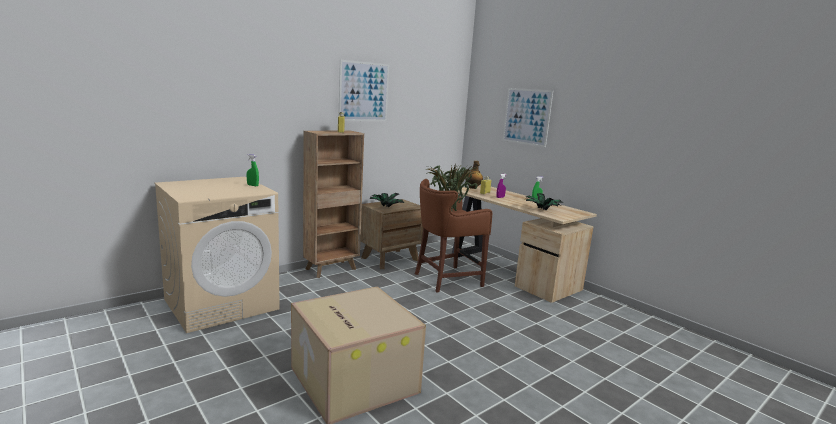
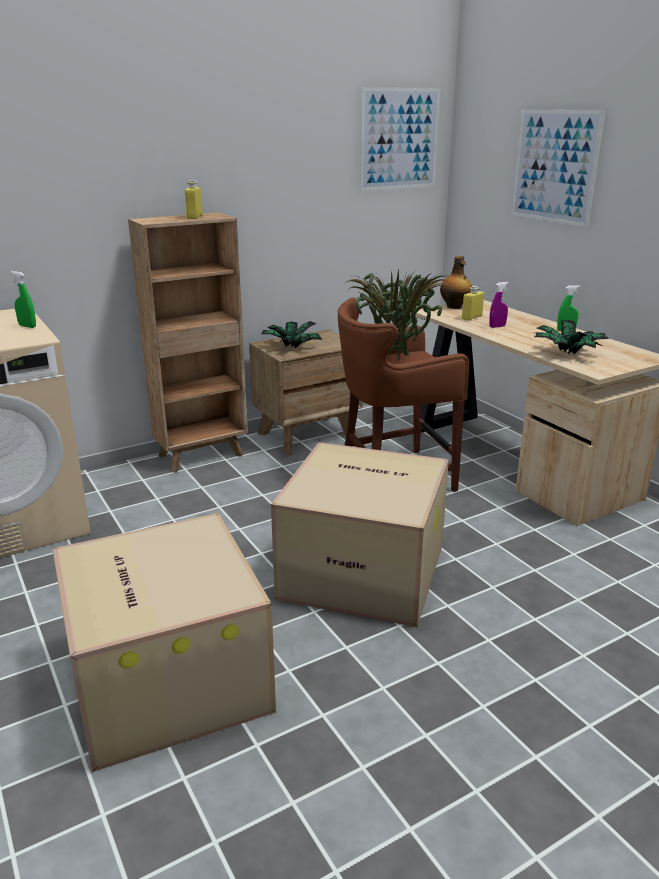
camera: 10 degrees right, 10 degrees up
picture [339,60,389,121] -> picture moved to [360,87,440,191]
none -> cardboard box [271,442,449,627]

